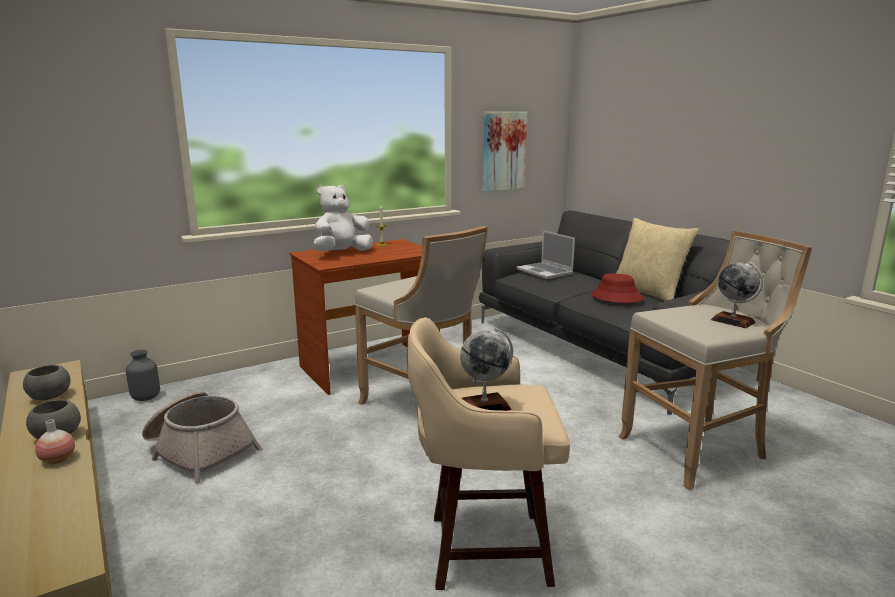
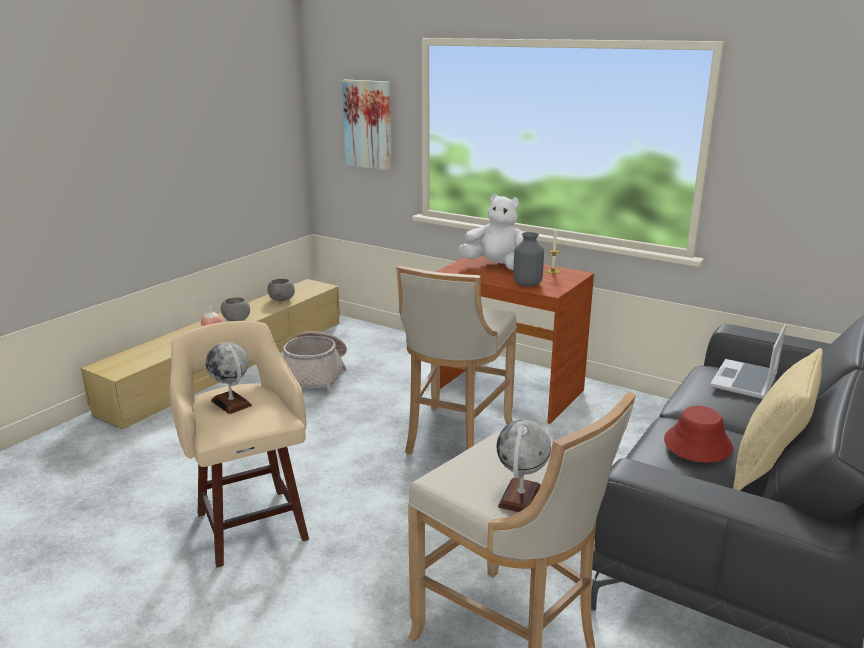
camera: 65 degrees right, 5 degrees up
grey vase [126,350,160,401] -> grey vase moved to [513,232,544,286]
picture [483,112,527,192] -> picture moved to [342,79,392,171]

